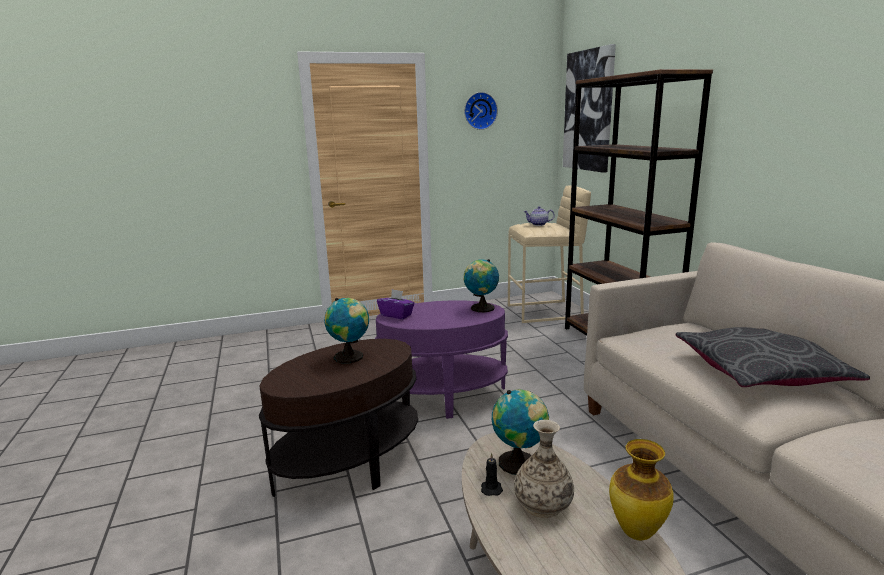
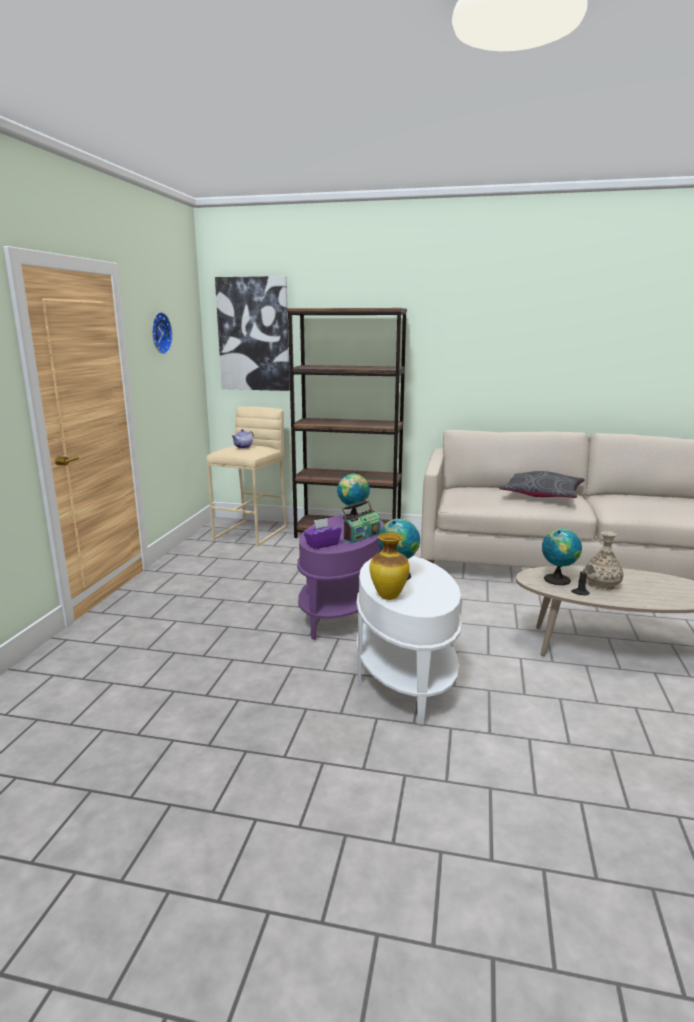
camera: 60 degrees left, 0 degrees up
brown side table [259,339,418,497] -> white side table [356,556,462,725]
vase [609,439,674,540] -> vase moved to [370,532,410,600]
none -> radio [342,500,381,543]

